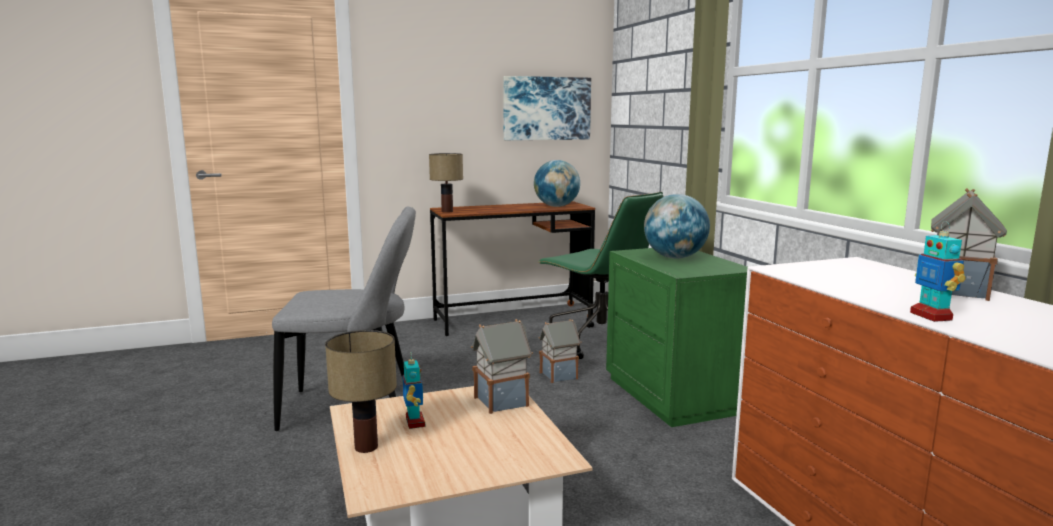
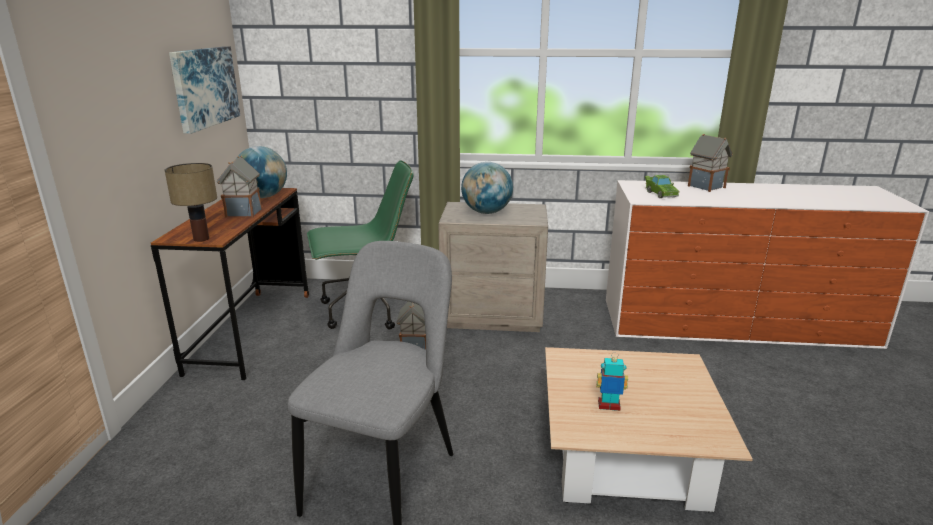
camera: 65 degrees left, 10 degrees up
table lamp [325,330,397,453] -> none
toy house [471,319,533,414] -> toy house moved to [217,156,262,218]
green nightstand [606,248,747,427] -> beige nightstand [438,202,548,332]
toy robot [910,221,966,322] -> none
none -> green toy car [645,175,680,198]

